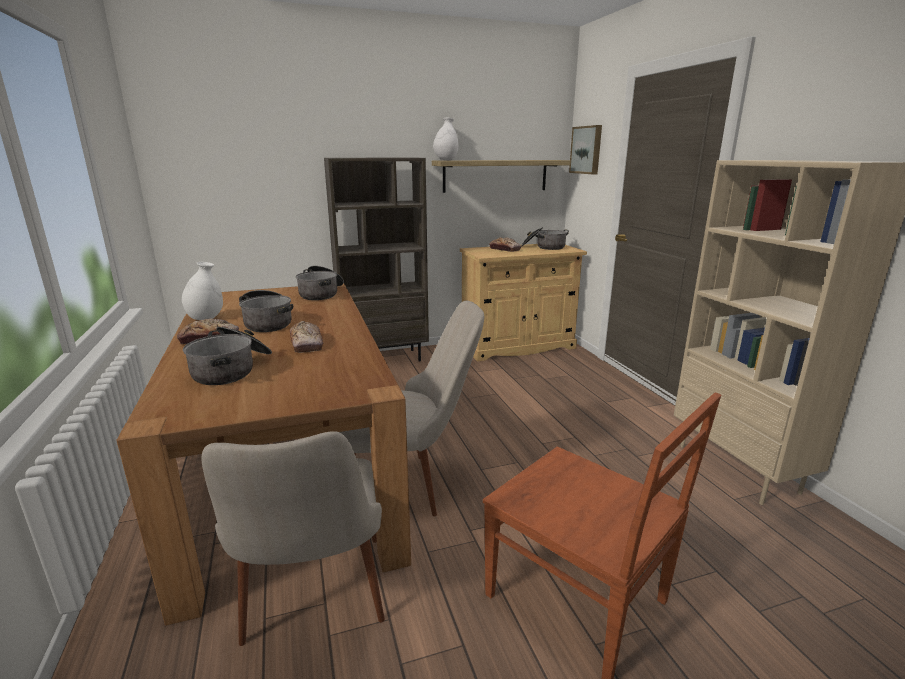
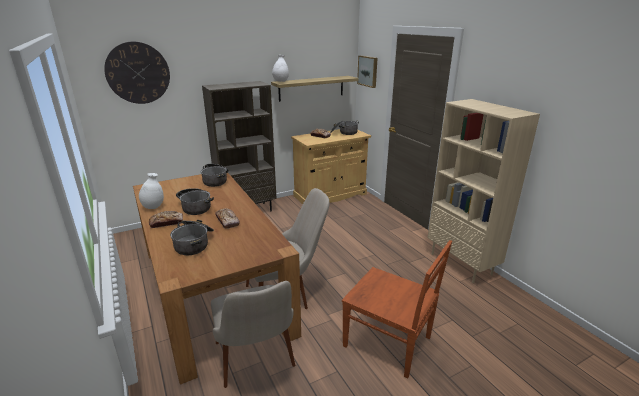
camera: 10 degrees left, 5 degrees up
none -> wall clock [104,42,170,104]

